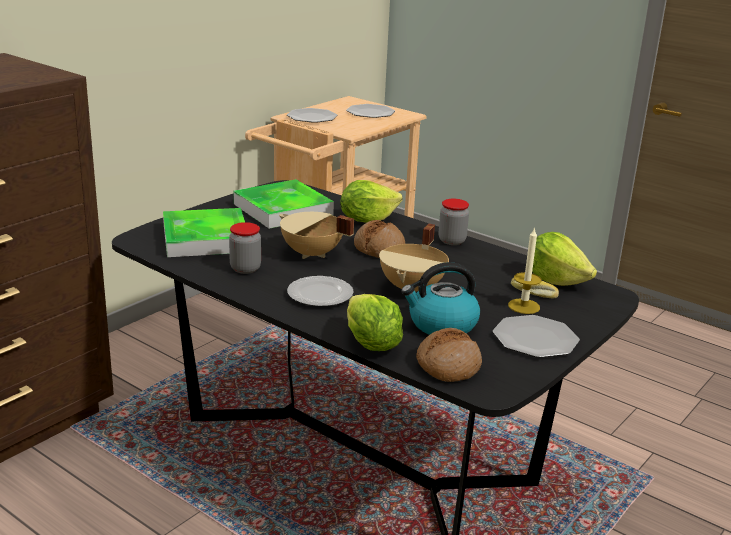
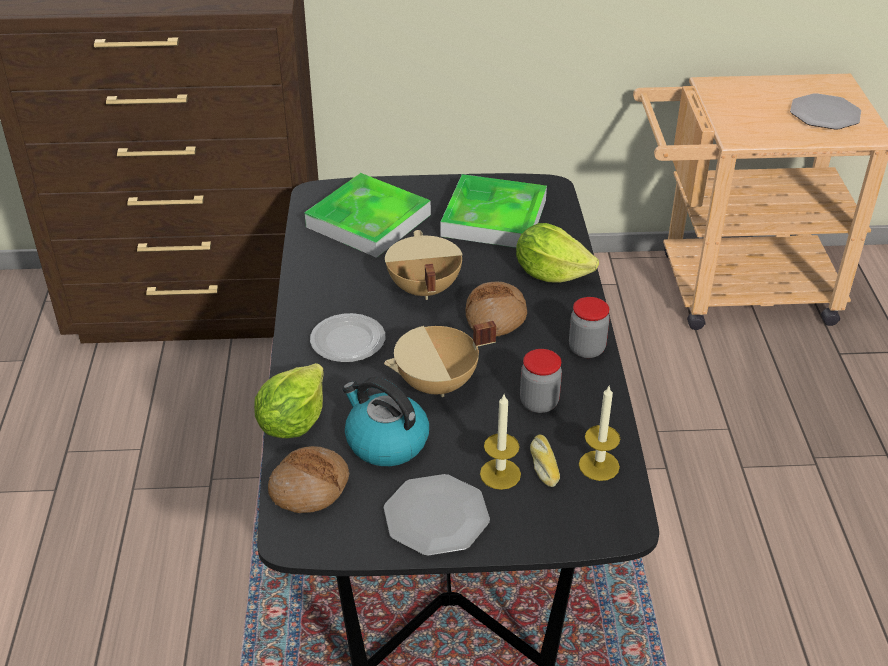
camera: 50 degrees right, 15 degrees up
jar [229,222,261,274] -> jar moved to [520,349,562,413]
plate [287,108,337,123] -> none
lettuce [532,232,597,286] -> candle [579,386,620,481]

